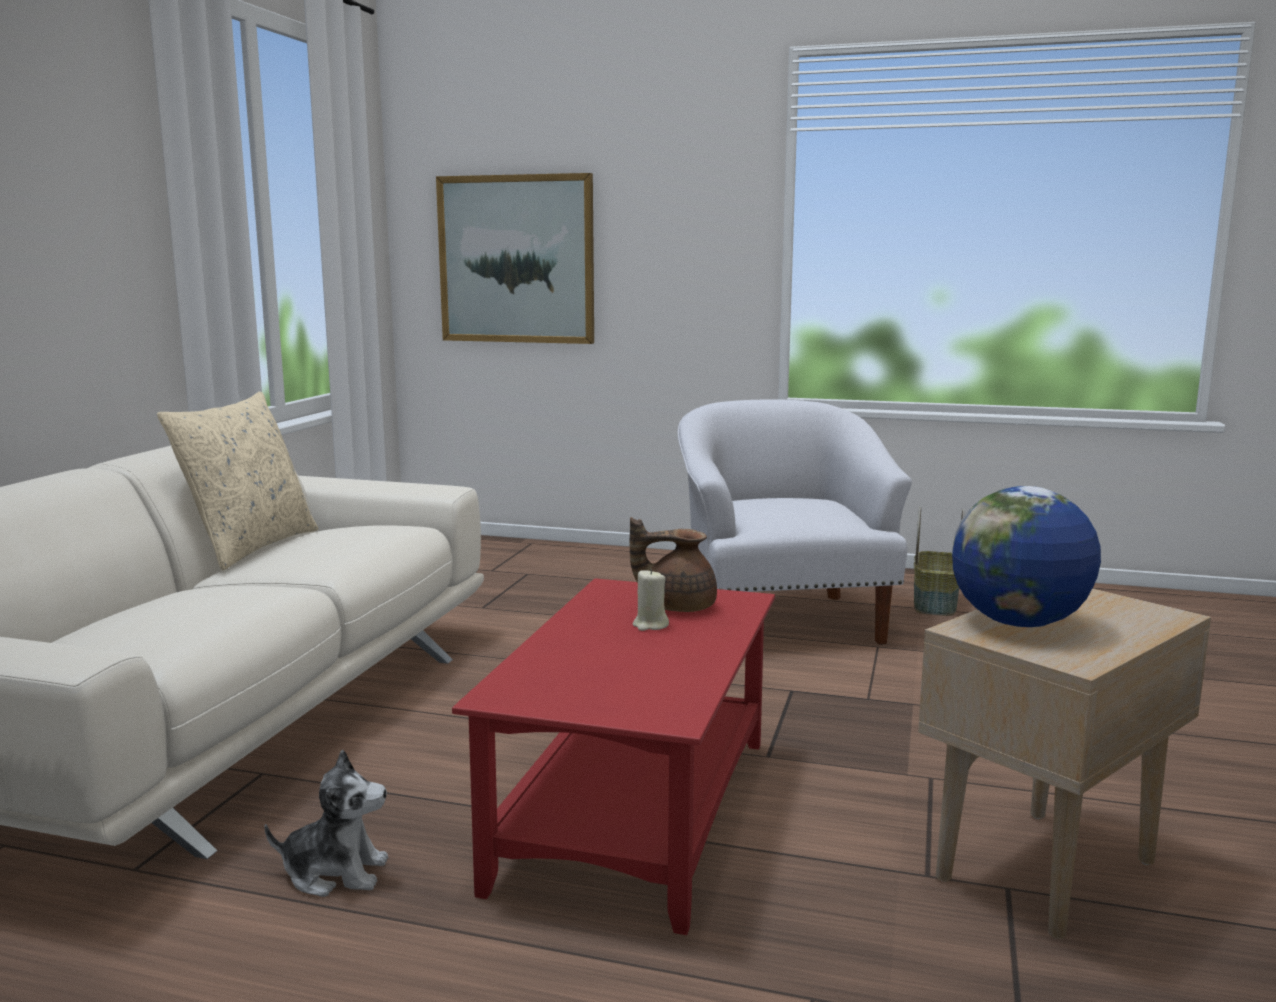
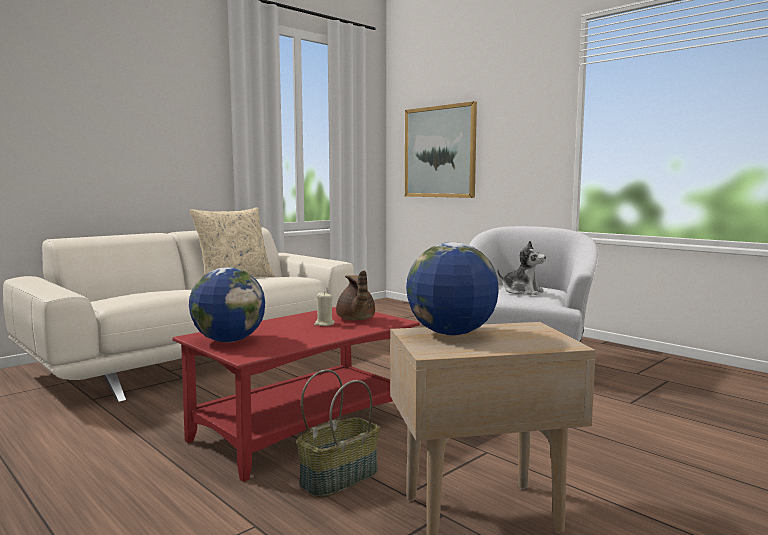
camera: 30 degrees right, 5 degrees down
plush toy [264,750,388,897] -> plush toy moved to [497,241,546,295]
brown teapot [630,517,717,612] -> brown teapot turned 135 degrees counterclockwise [336,270,375,320]
basket [914,506,965,616] -> basket moved to [296,370,380,498]
none -> globe [189,267,265,342]

